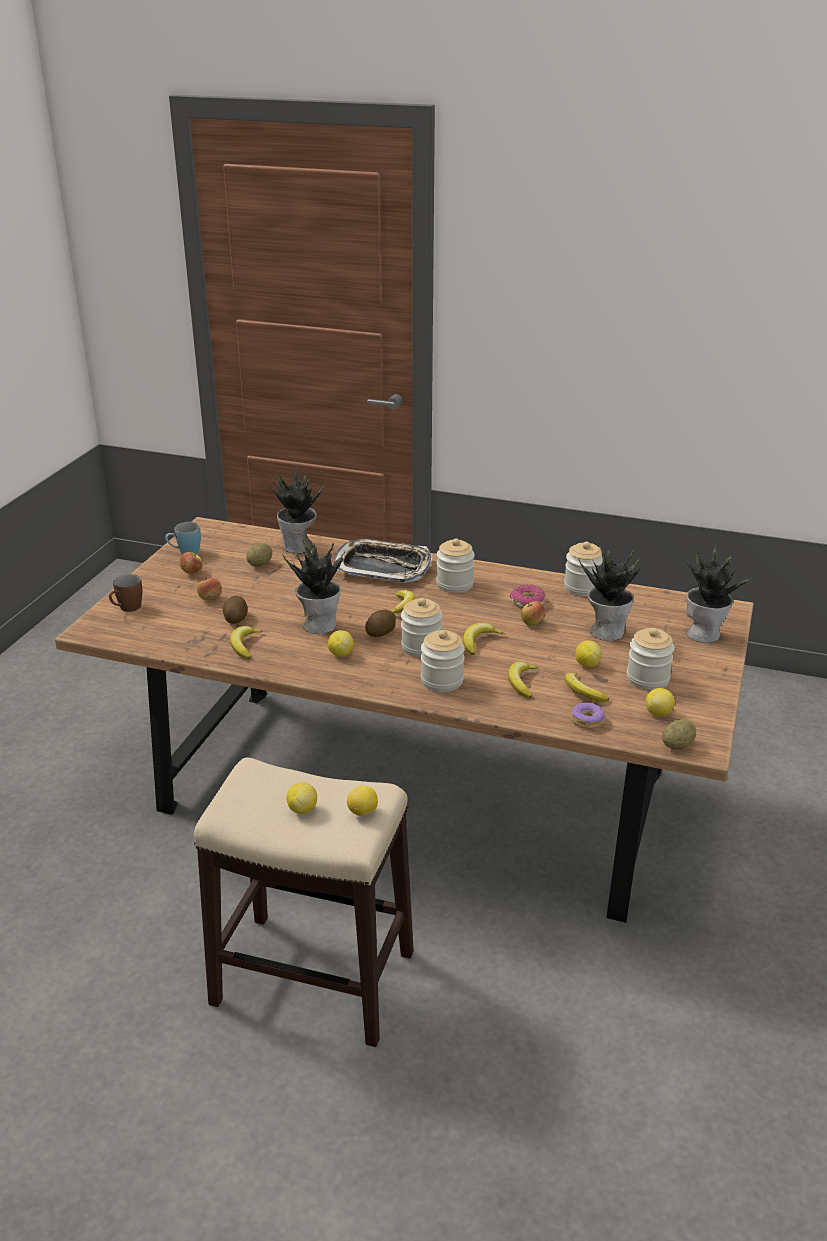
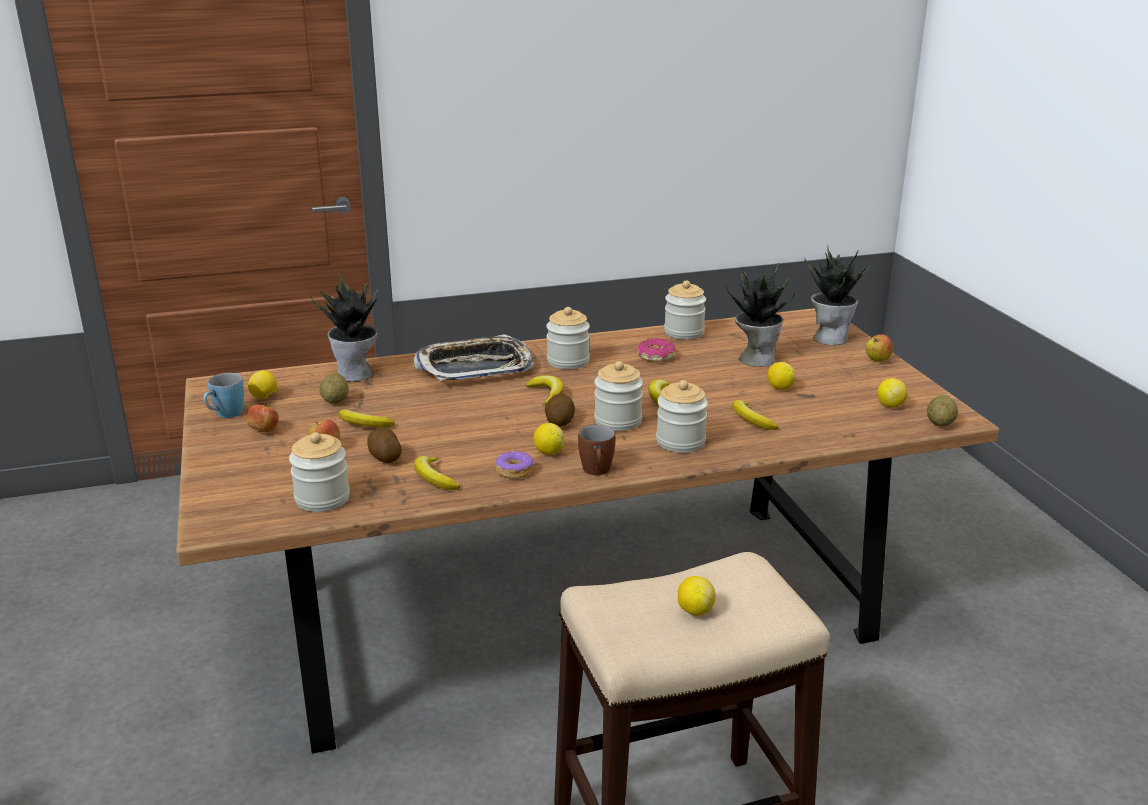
camera: 35 degrees left, 5 degrees down
brown mug [109,574,142,612] -> brown mug moved to [578,425,615,475]
potted plant [282,541,345,634] -> none
lemon [347,785,378,816] -> lemon moved to [248,370,277,399]
apple [521,601,546,626] -> apple moved to [865,334,893,362]
banana [564,672,609,702] -> banana moved to [339,410,395,428]
donut [571,703,605,729] -> donut moved to [495,451,533,479]
jar [627,628,674,690] -> jar moved to [289,432,350,512]

